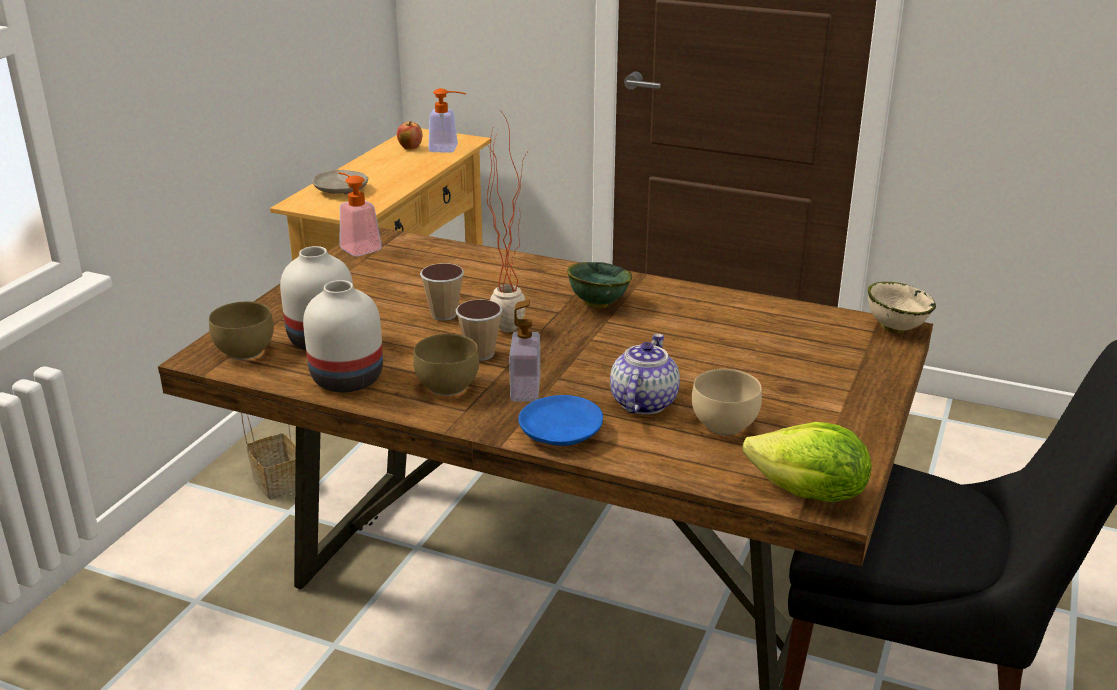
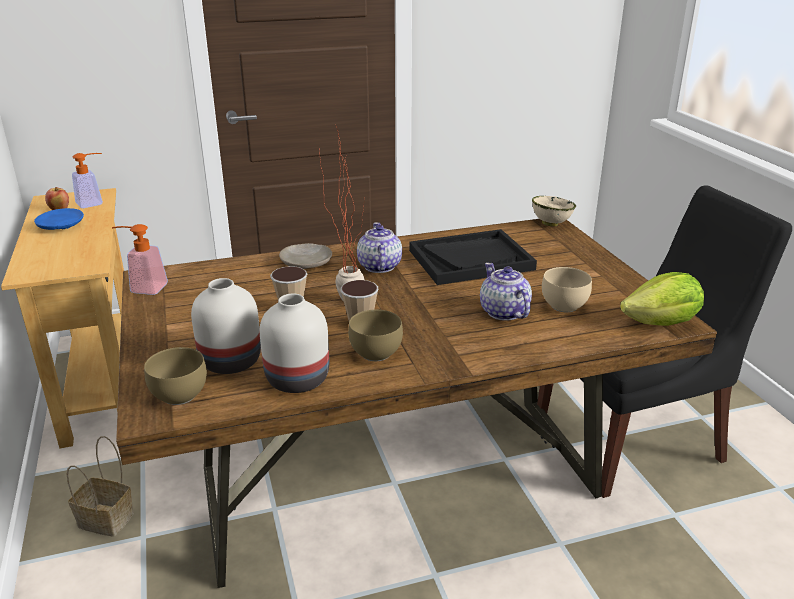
camera: 40 degrees left, 0 degrees up
beige plate [312,170,368,195] -> beige plate moved to [279,243,332,269]
soap dispenser [509,299,540,402] -> none
blue plate [518,395,603,446] -> blue plate moved to [34,208,84,230]
green bowl [567,262,632,308] -> teapot [357,223,402,273]
none -> black tray [409,229,537,285]

